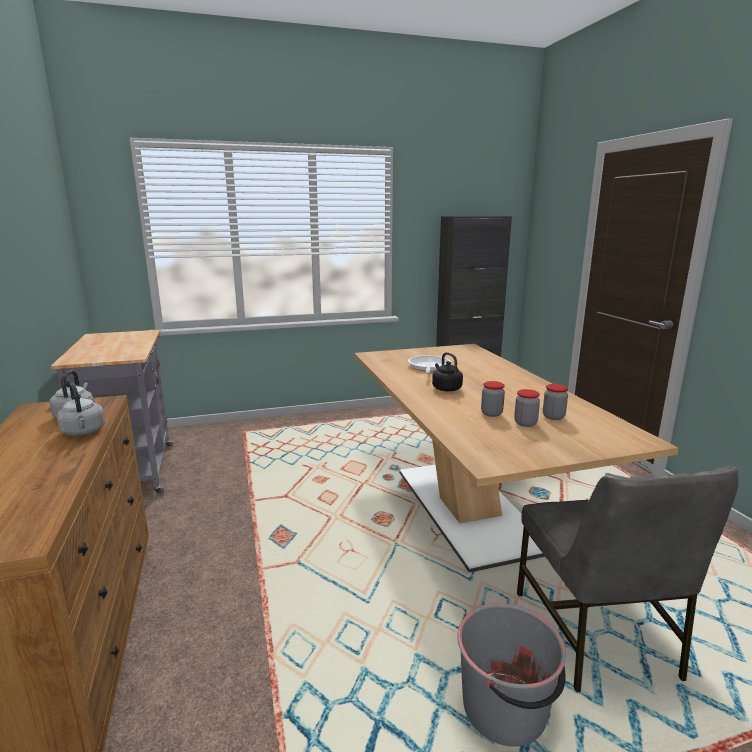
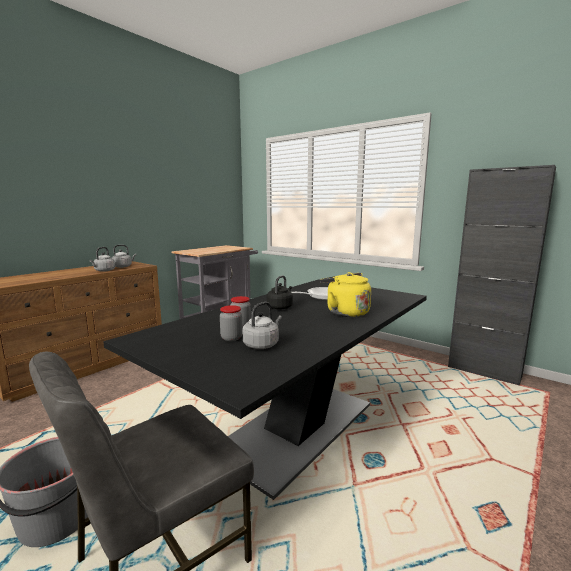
camera: 55 degrees right, 5 degrees down
beige dining table [354,344,679,572] -> black dining table [103,279,427,500]
jar [543,384,568,420] -> grey kettle [242,302,282,349]
none -> yellow kettle [320,272,371,317]

